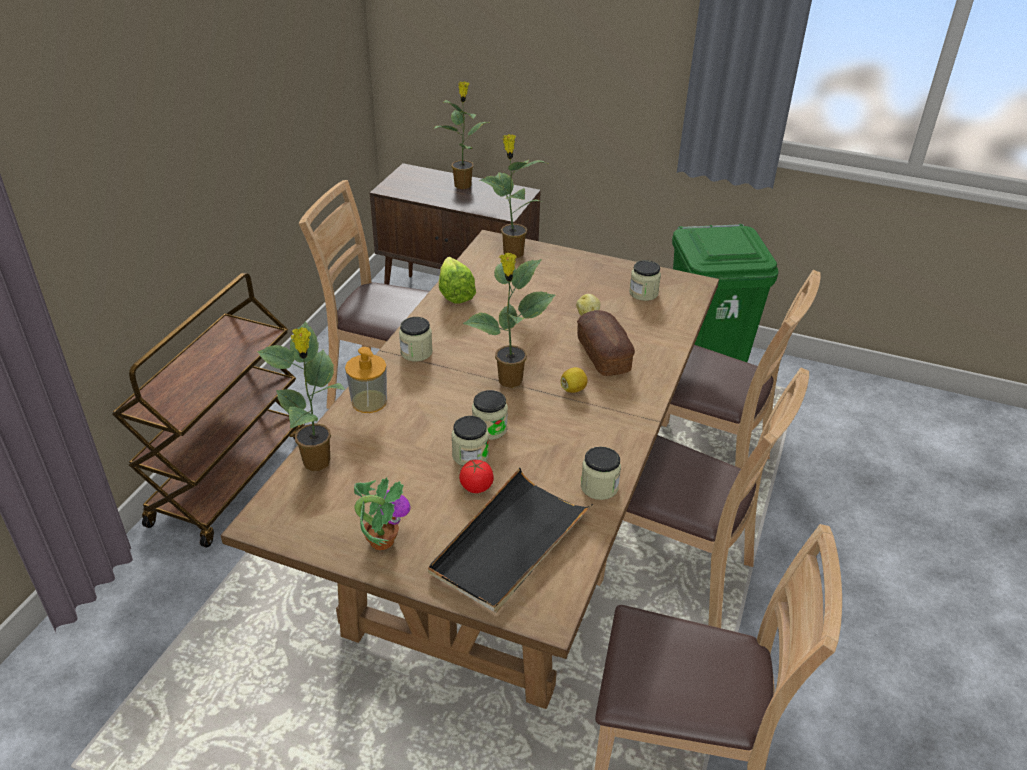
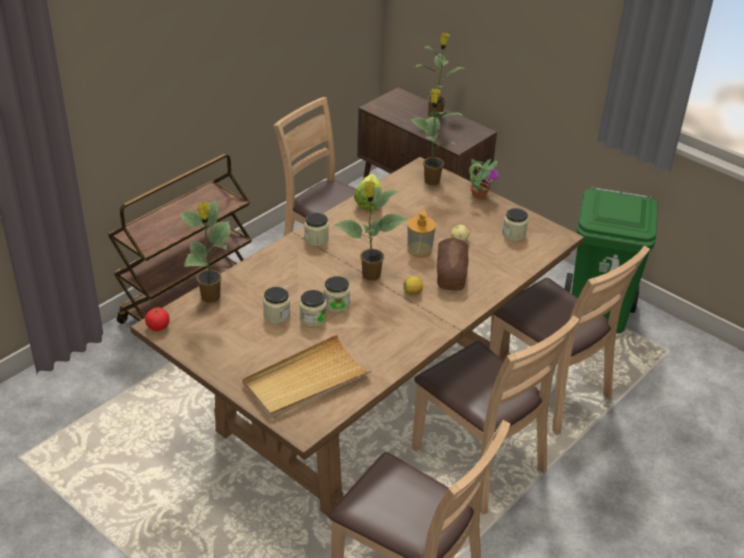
camera: 20 degrees right, 0 degrees up
soap dispenser [345,347,387,413] -> soap dispenser moved to [407,210,436,258]
potted plant [354,478,411,550] -> potted plant moved to [469,159,499,199]
black tray [428,468,593,613] -> beige tray [242,335,372,419]
tomato [459,460,494,493] -> tomato moved to [145,307,170,331]
jar [581,447,621,500] -> jar moved to [263,287,290,324]

